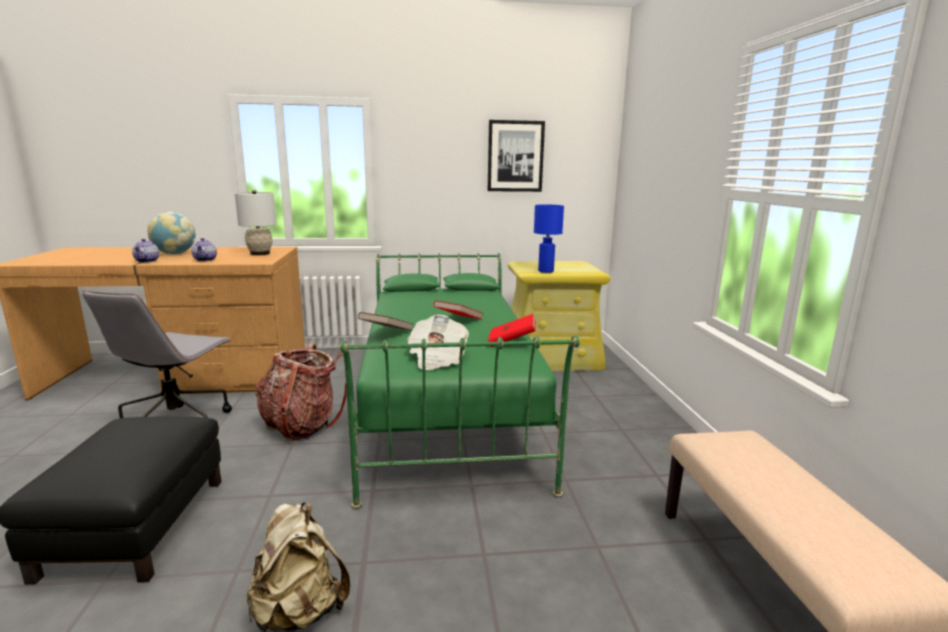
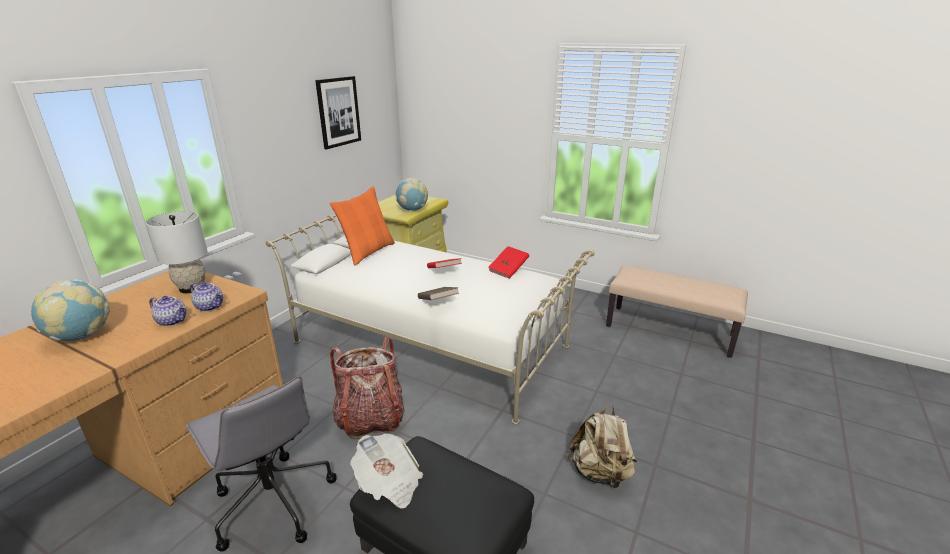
camera: 55 degrees left, 10 degrees up
teapot [132,239,159,263] -> teapot moved to [190,282,223,312]
green bed [340,253,580,508] -> white bed [266,215,595,424]
newspaper [407,315,469,370] -> newspaper moved to [351,434,423,508]
blue table lamp [534,204,564,273] -> globe [396,178,428,211]
none -> orange pillow [330,186,395,265]

